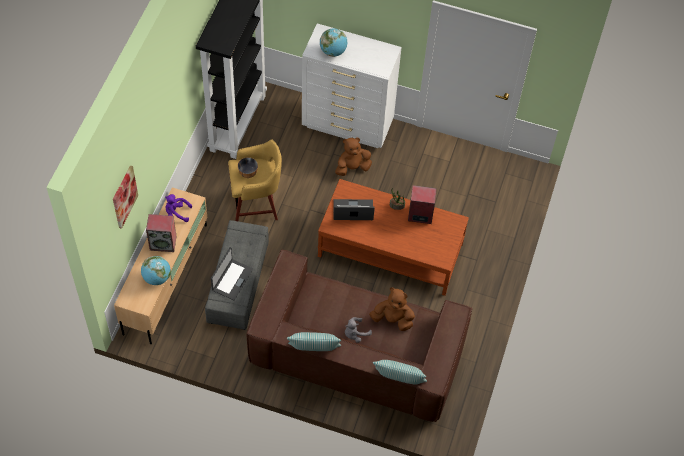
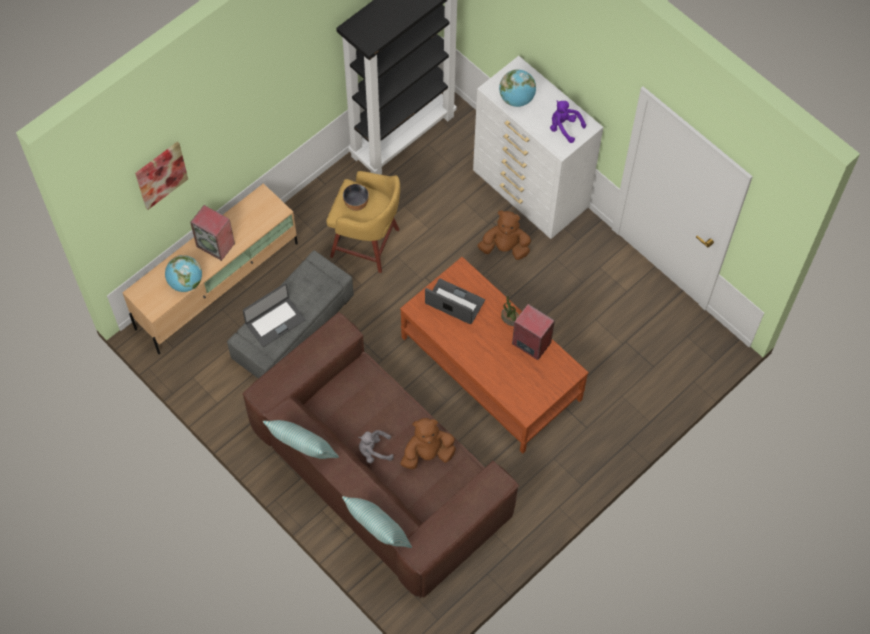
camera: 30 degrees right, 5 degrees up
purple plush toy [165,194,192,222] -> purple plush toy moved to [550,101,586,143]
brown plush toy [369,288,415,331] -> brown plush toy turned 60 degrees counterclockwise [400,418,456,469]

